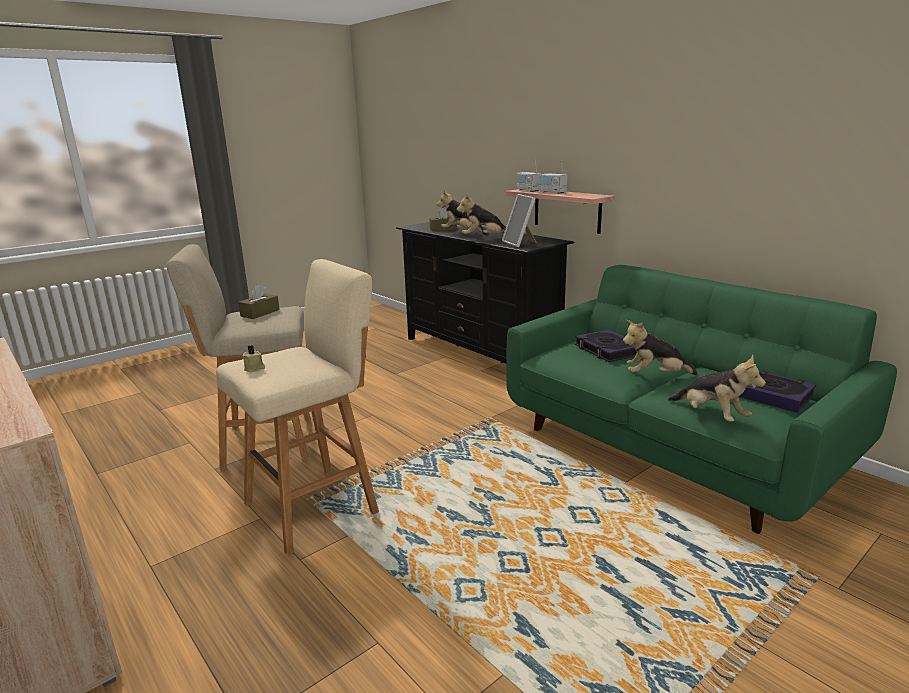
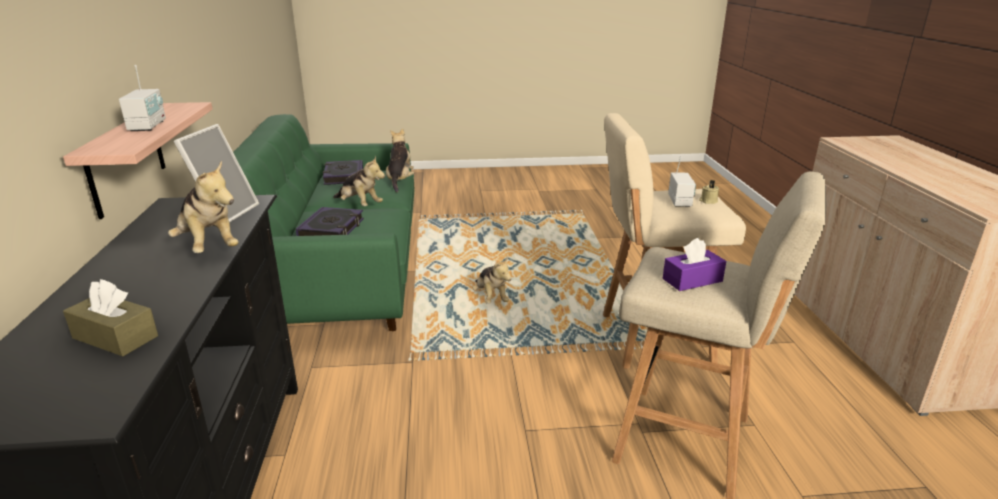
camera: 145 degrees left, 5 degrees up
brown tissue box [238,284,280,319] -> purple tissue box [663,238,726,291]
plush toy [437,191,489,236] -> plush toy moved to [473,257,512,304]
radio [517,159,541,192] -> radio moved to [668,156,696,207]

